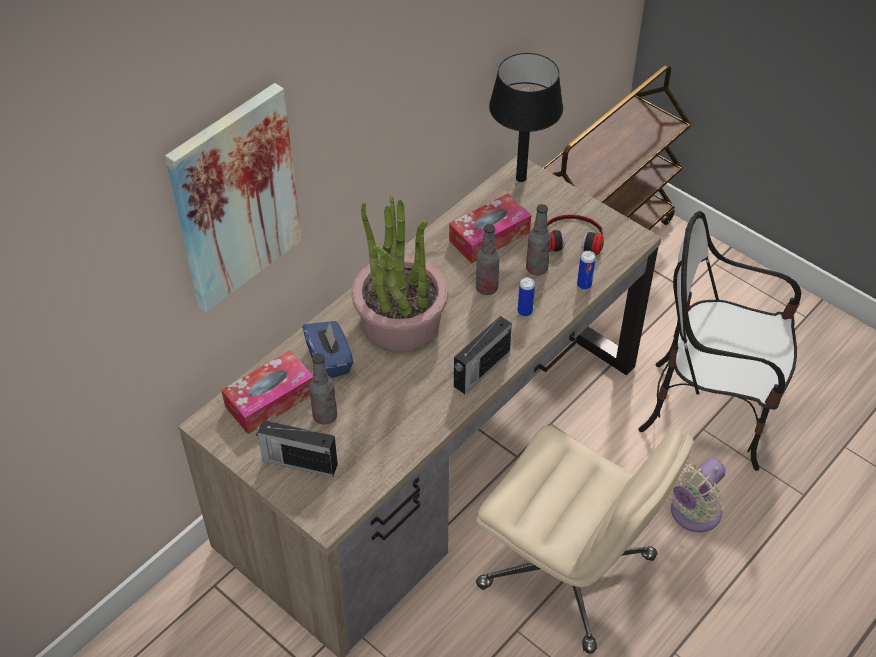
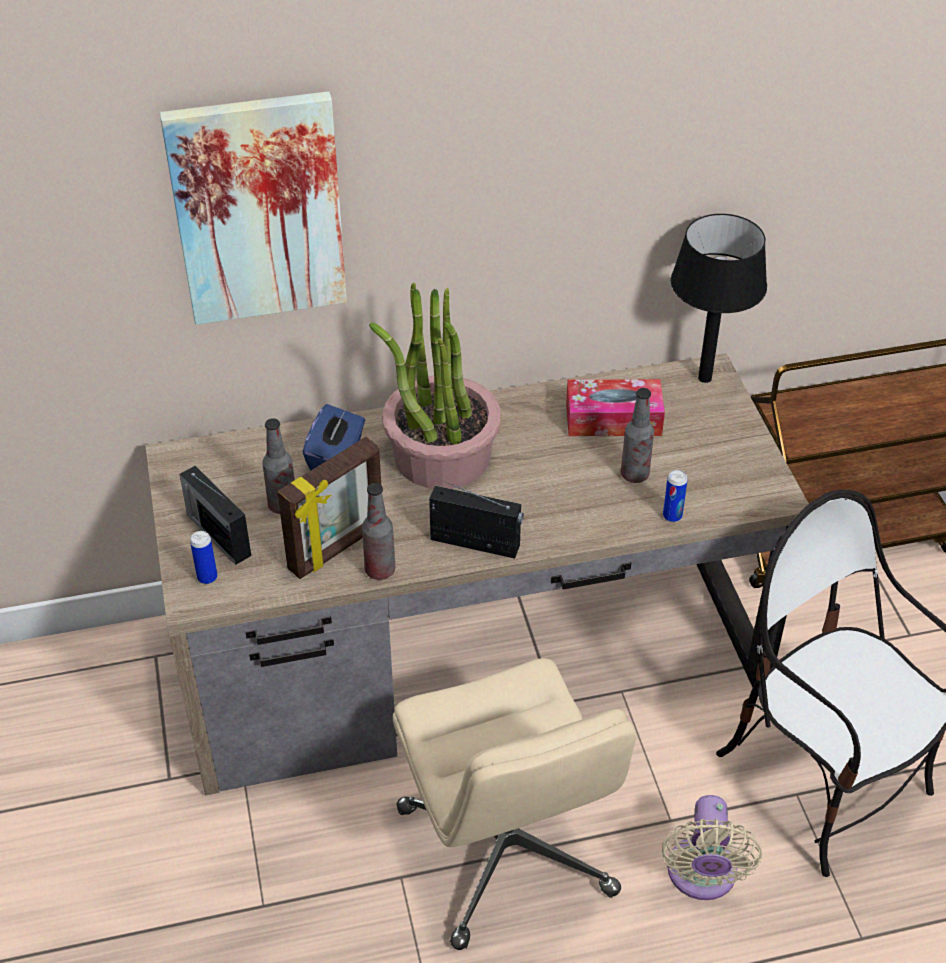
camera: 35 degrees right, 5 degrees down
tissue box [221,350,313,434] -> none
radio [454,316,512,394] -> radio turned 150 degrees counterclockwise [429,481,524,559]
bottle [476,224,500,295] -> bottle moved to [362,483,395,580]
can [518,277,535,317] -> can moved to [190,531,218,584]
headphones [547,214,604,255] -> none
beige fan [667,458,726,532] -> beige fan turned 75 degrees counterclockwise [662,795,762,900]
none -> picture frame [277,437,381,579]

